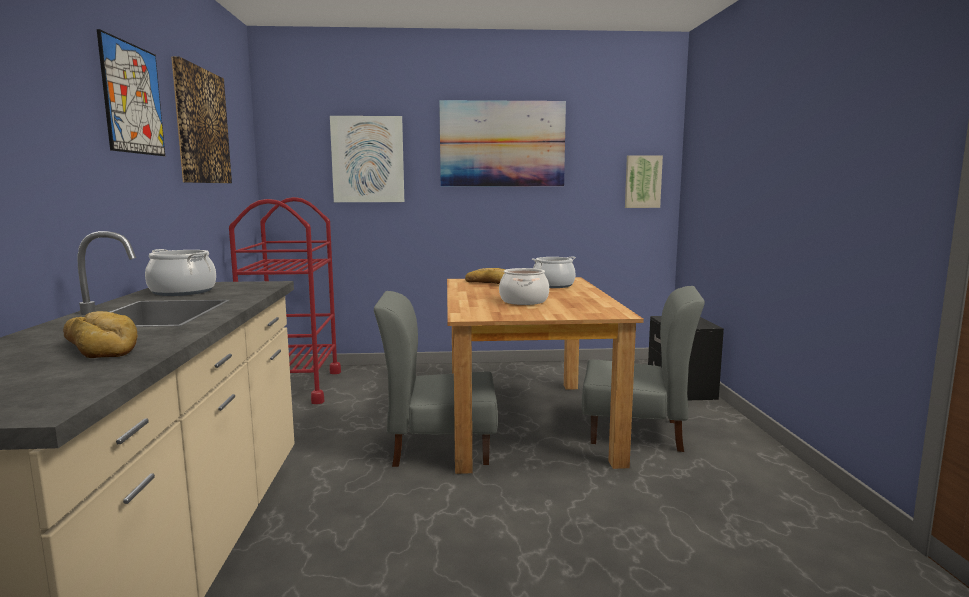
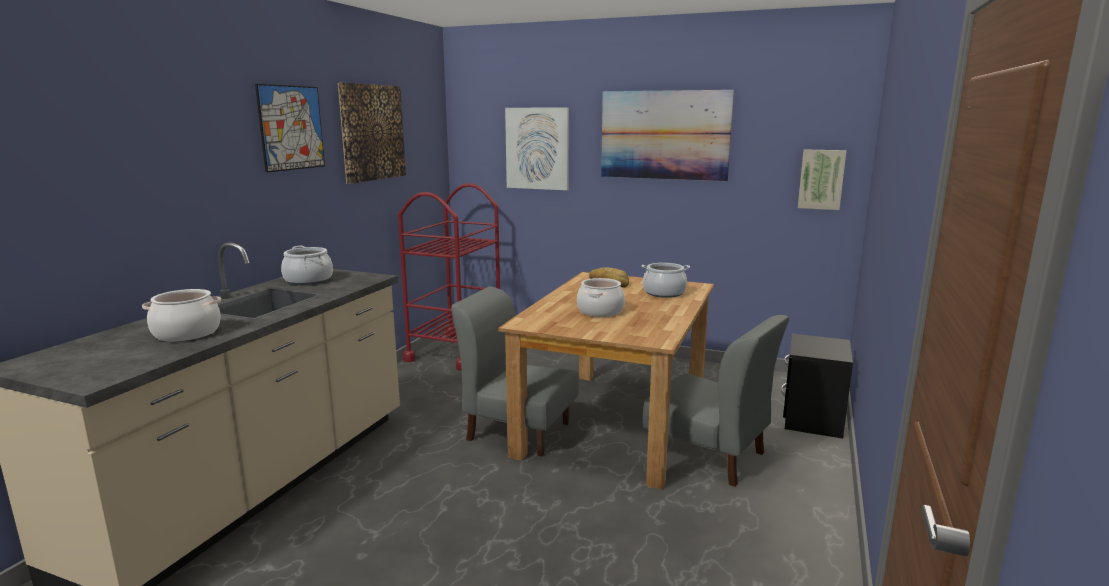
camera: 25 degrees right, 5 degrees up
bread [63,311,137,358] -> cooking pot [142,289,221,342]

